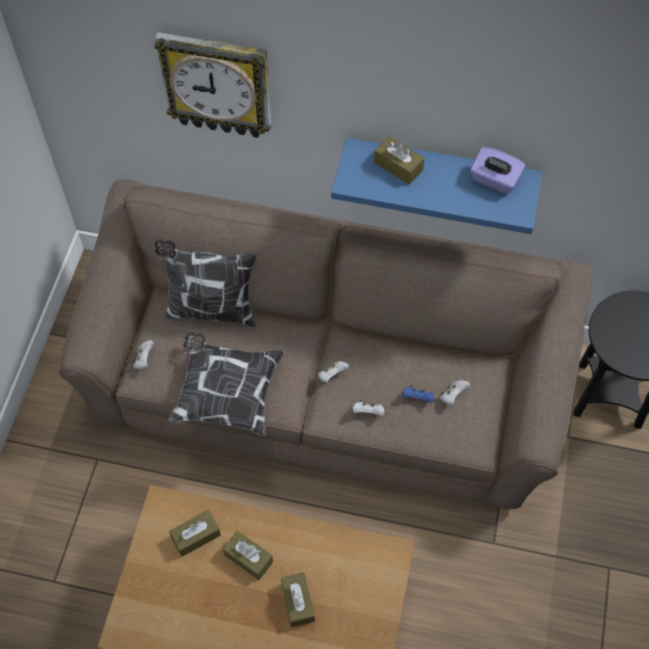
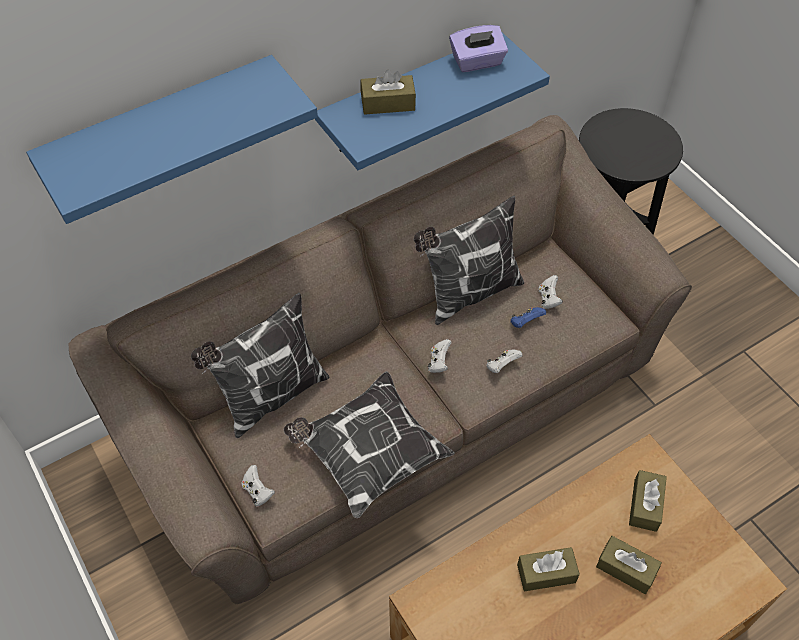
camera: 45 degrees left, 5 degrees down
wall clock [154,32,271,138] -> blue shelf [26,55,318,224]
brown tissue box [169,510,221,557] -> brown tissue box moved to [629,470,667,532]
none -> pillow [414,196,524,325]

